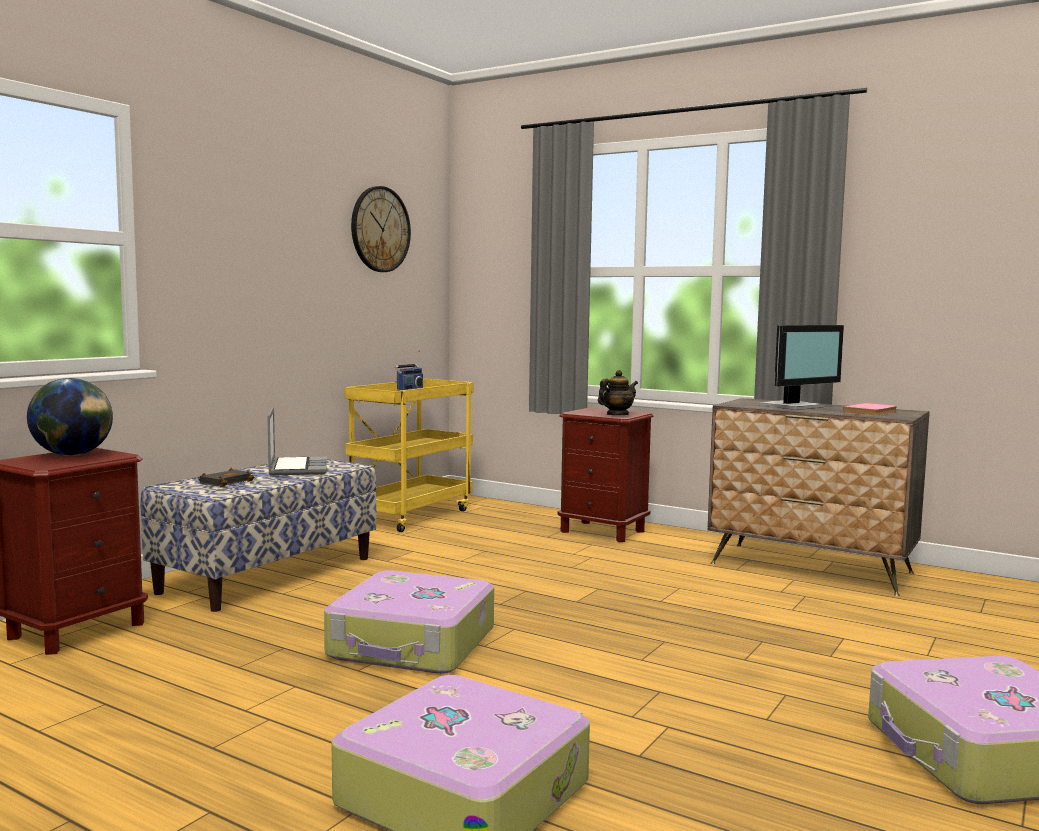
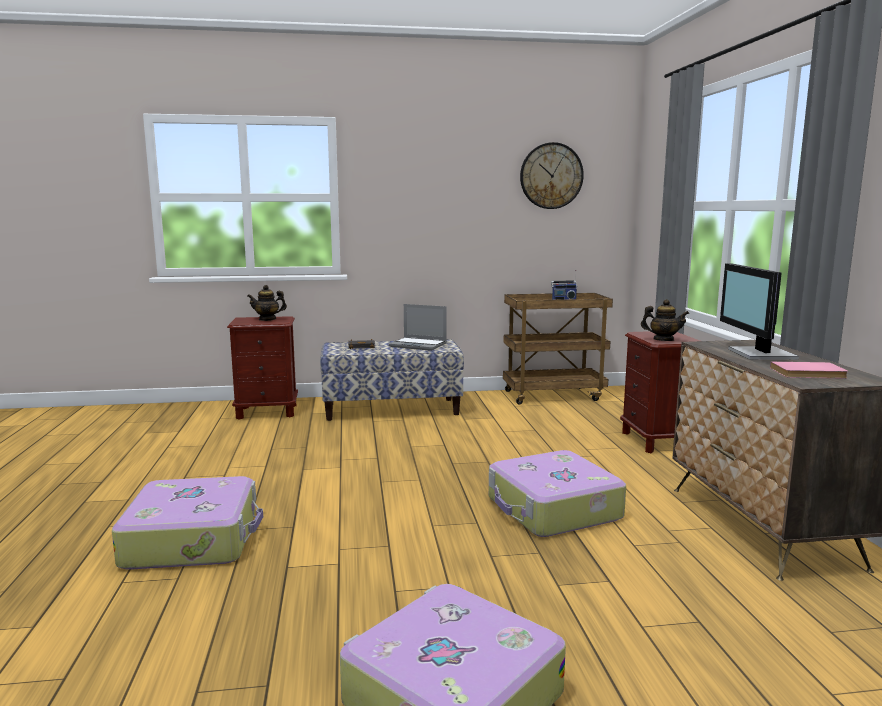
camera: 50 degrees right, 5 degrees up
globe [27,378,113,456] -> teapot [248,285,287,321]
laptop [267,407,327,476] -> laptop turned 75 degrees clockwise [389,304,447,351]
suitcase [324,570,494,674] -> suitcase moved to [489,450,626,537]
yellow cart [345,379,474,532] -> brown cart [503,293,613,405]
monitor [759,325,844,410] -> monitor turned 75 degrees clockwise [720,263,799,360]

